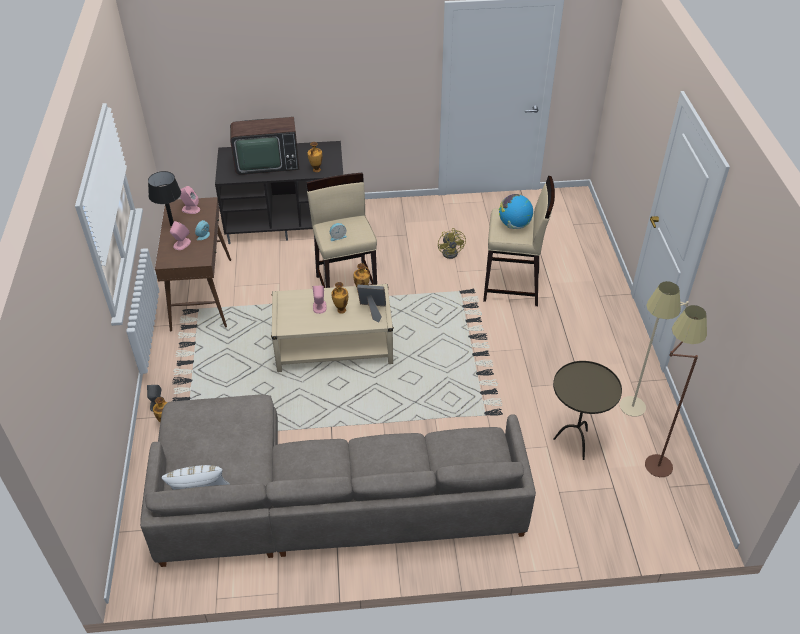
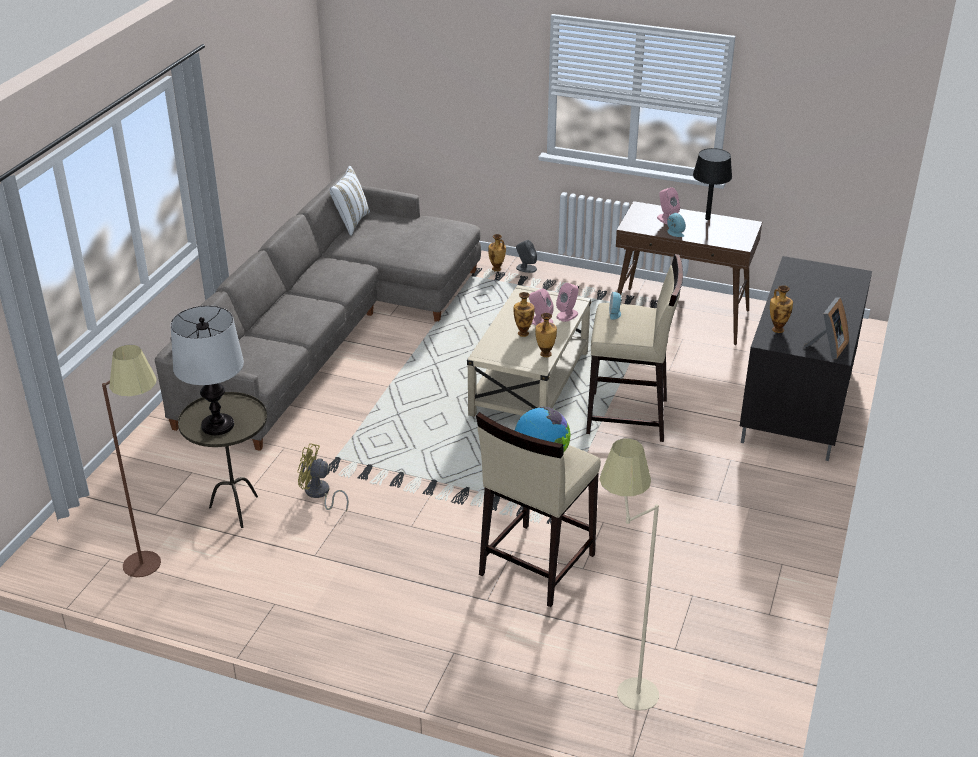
camera: 115 degrees right, 10 degrees down
pink speaker [180,186,200,214] -> pink speaker moved to [556,283,579,322]
television [230,117,299,175] -> none
picture frame [357,285,386,322] -> picture frame moved to [803,297,849,359]
yellow fan [438,228,466,259] -> yellow fan moved to [297,443,349,511]
beige floor lamp [620,281,689,417] -> beige floor lamp moved to [599,438,659,711]
none -> table lamp [171,306,244,435]

